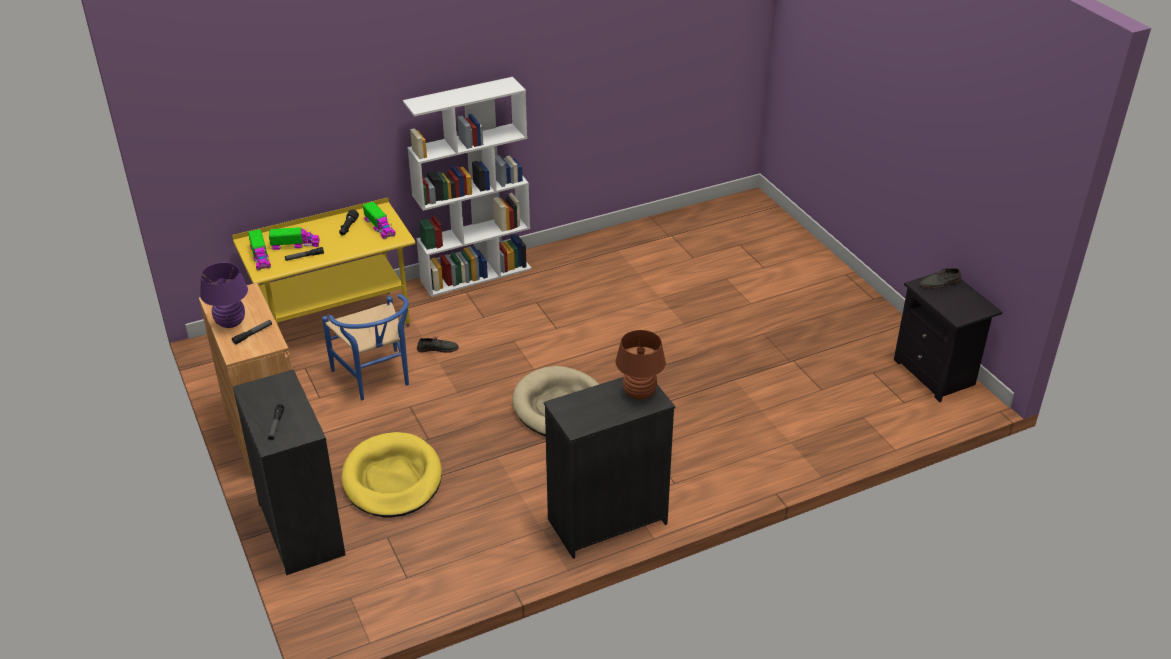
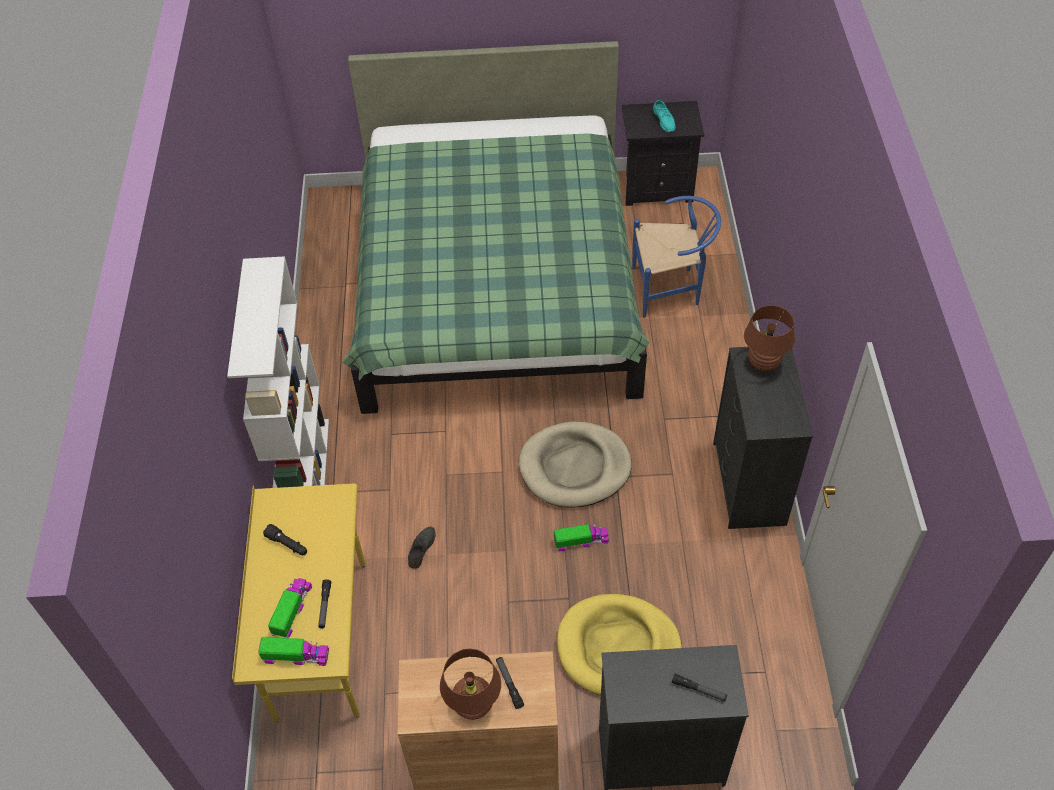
camera: 65 degrees left, 15 degrees up
purple table lamp [200,263,248,328] -> brown table lamp [440,649,501,720]
blue chair [322,294,409,400] -> blue chair moved to [632,196,721,318]
toy truck [363,202,396,239] -> toy truck moved to [554,524,609,551]
grey shoe [920,267,961,289] -> none
none -> green bed [343,41,650,414]
none -> turquoise shoe [653,100,675,132]

